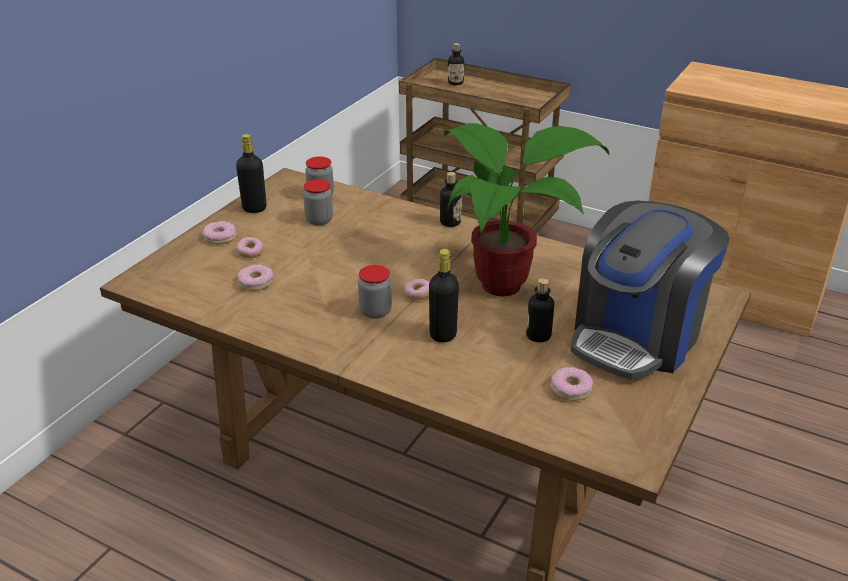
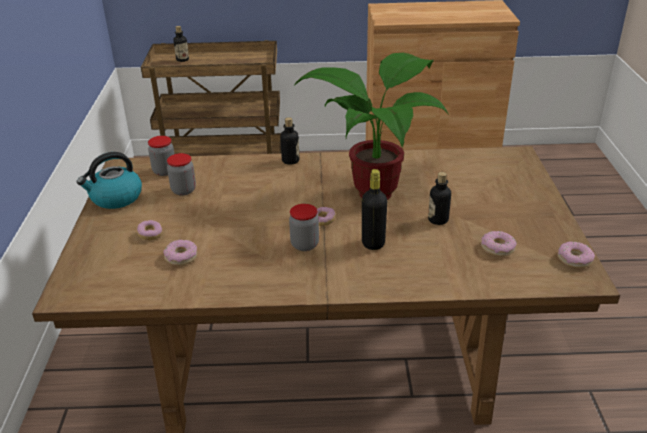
camera: 30 degrees left, 0 degrees up
donut [203,221,237,244] -> donut moved to [558,241,595,268]
black bottle [236,134,266,213] -> kettle [77,152,142,209]
coffee machine [571,200,730,380] -> none

